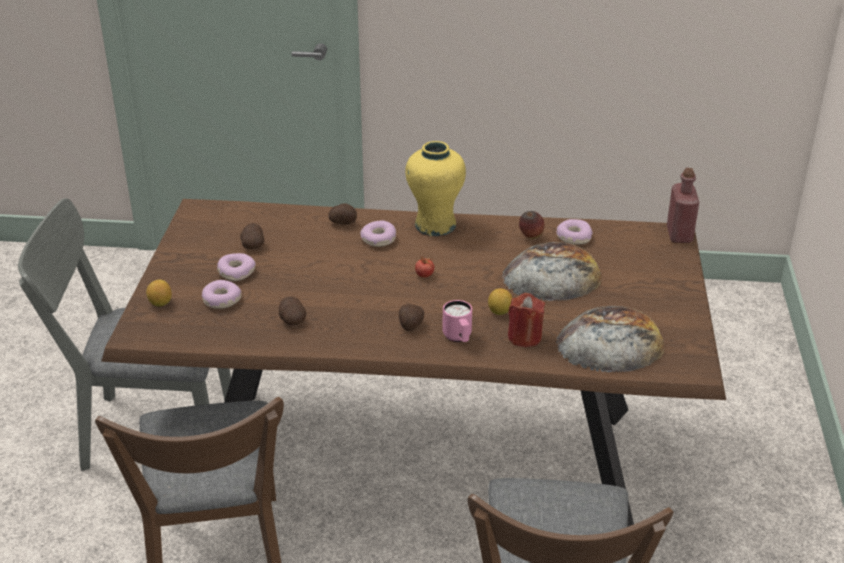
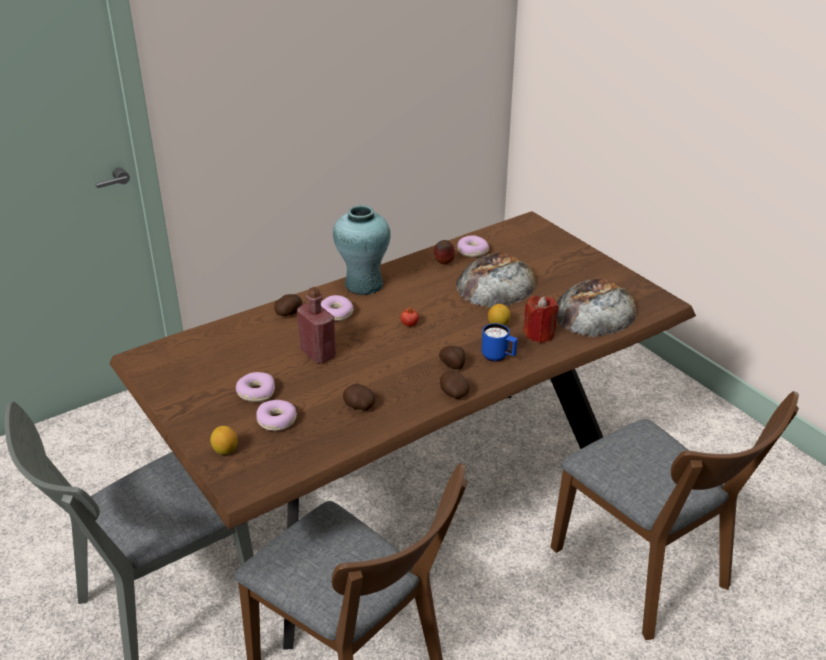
camera: 40 degrees left, 0 degrees up
potato [240,223,264,249] -> potato moved to [440,371,470,399]
yellow vase [405,141,466,236] -> turquoise vase [333,205,391,295]
pink mug [442,300,472,342] -> blue mug [482,323,518,362]
red bottle [667,168,699,243] -> red bottle moved to [297,287,336,364]

